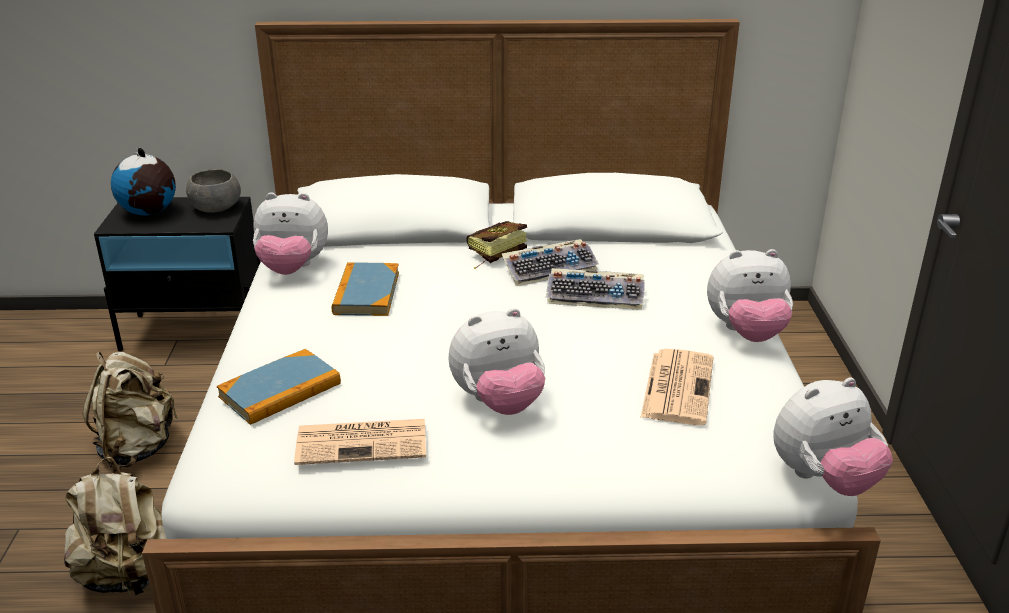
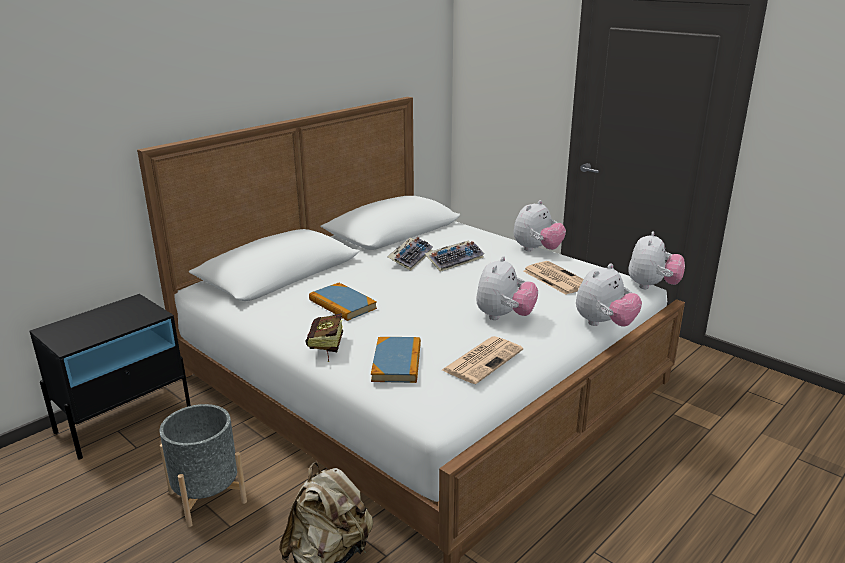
camera: 45 degrees left, 5 degrees down
beige backpack [83,352,178,467] -> grey planter [159,404,247,527]
globe [111,148,176,216] -> none
grey bowl [186,169,241,213] -> none
plush toy [253,192,328,275] -> plush toy moved to [576,264,642,327]
book [467,221,527,269] -> book moved to [305,313,343,362]

